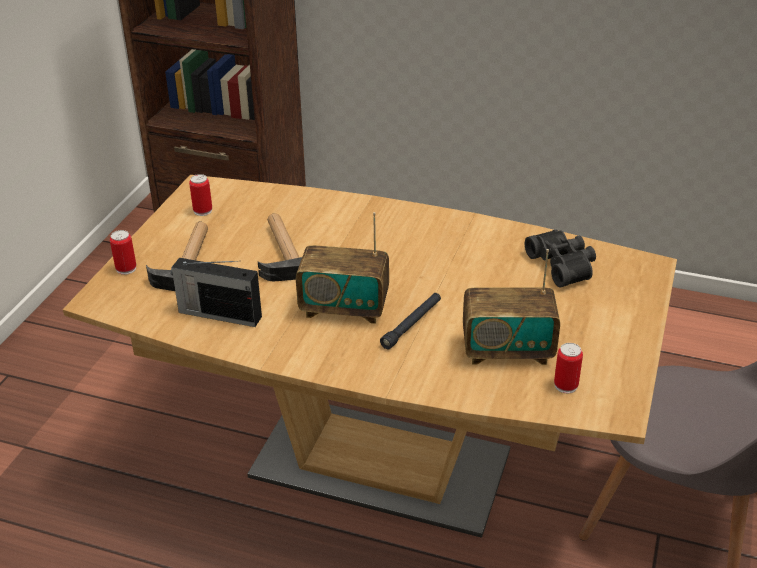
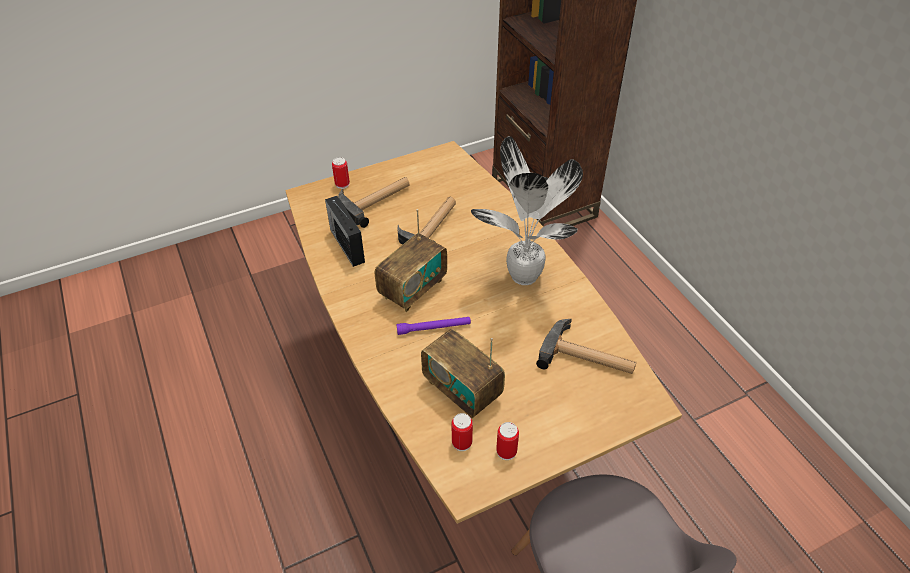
camera: 45 degrees right, 10 degrees up
can [189,174,212,216] -> can moved to [496,422,519,460]
radio [296,212,389,324] -> radio turned 105 degrees counterclockwise [375,209,447,312]
black flashlight [380,293,441,349] -> purple flashlight [397,317,471,335]
black binoculars [525,230,596,287] -> hammer [536,319,637,374]
none -> potted plant [471,136,583,285]

